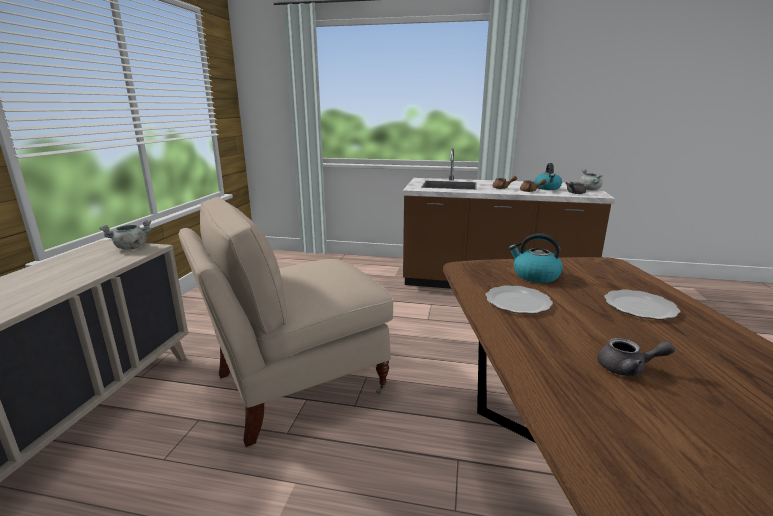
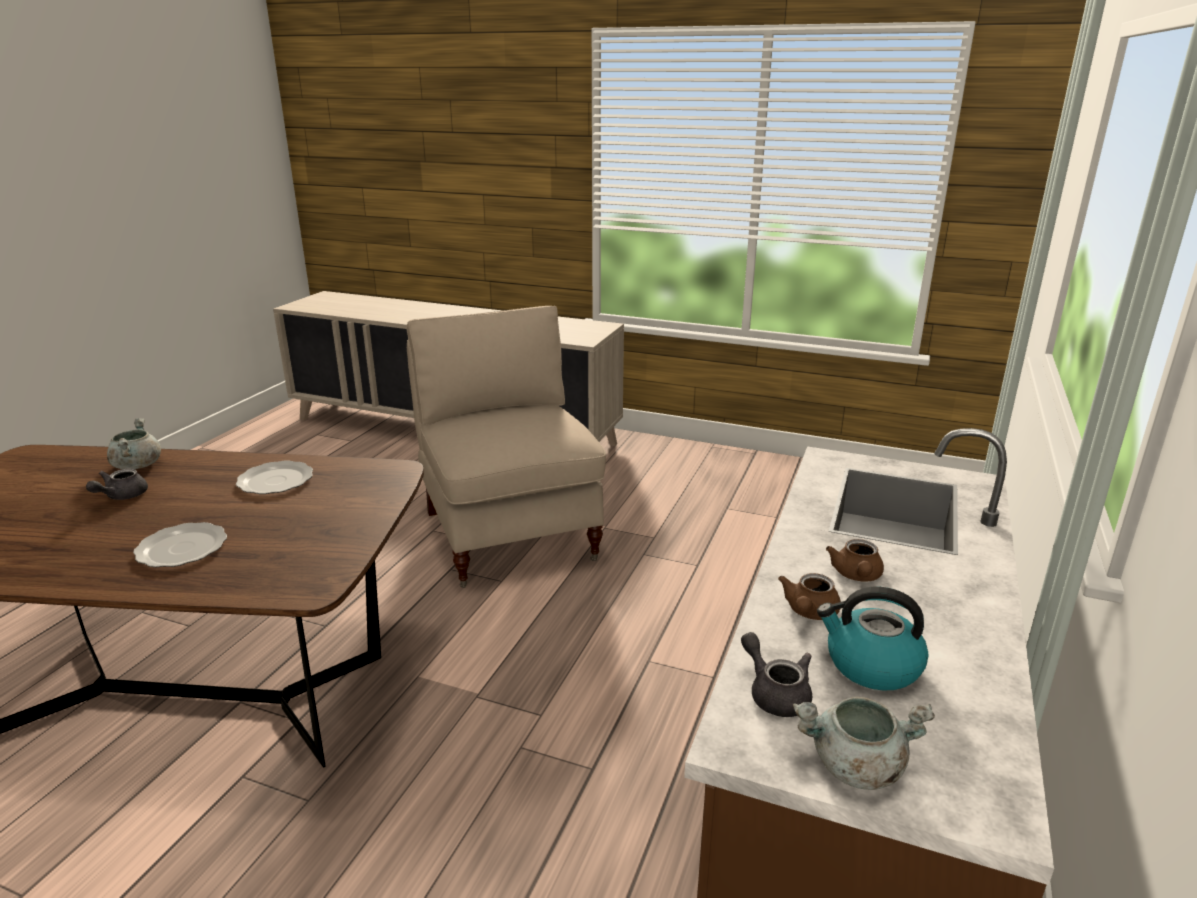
camera: 100 degrees right, 5 degrees up
grey cooking pot [99,220,151,250] -> grey cooking pot moved to [107,418,161,469]
kettle [509,233,563,283] -> none

